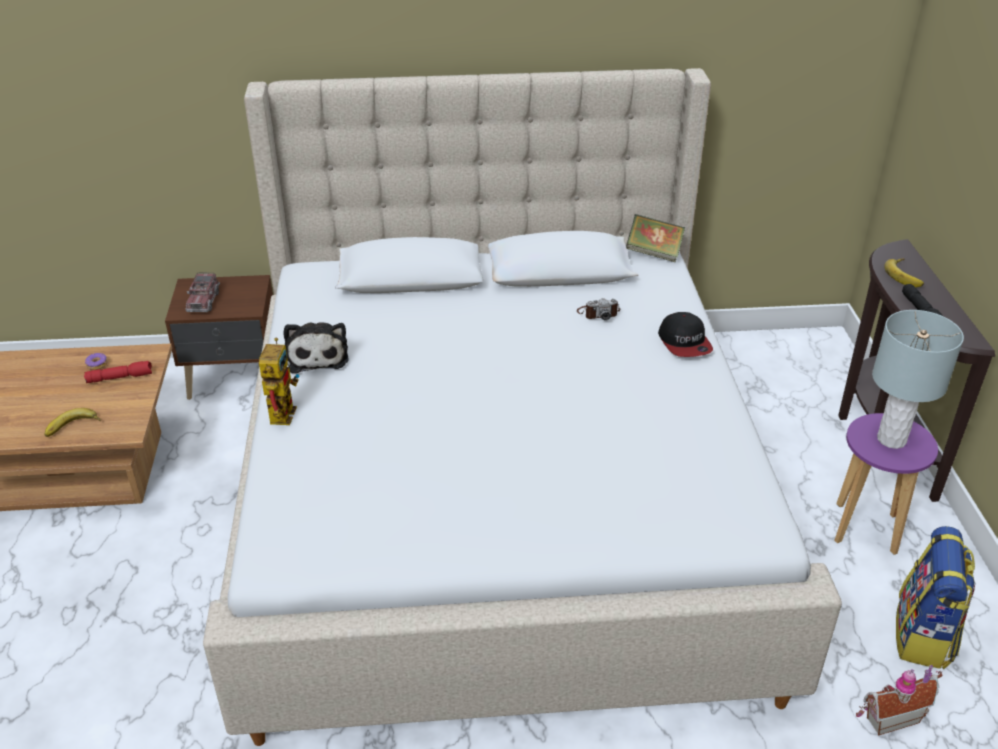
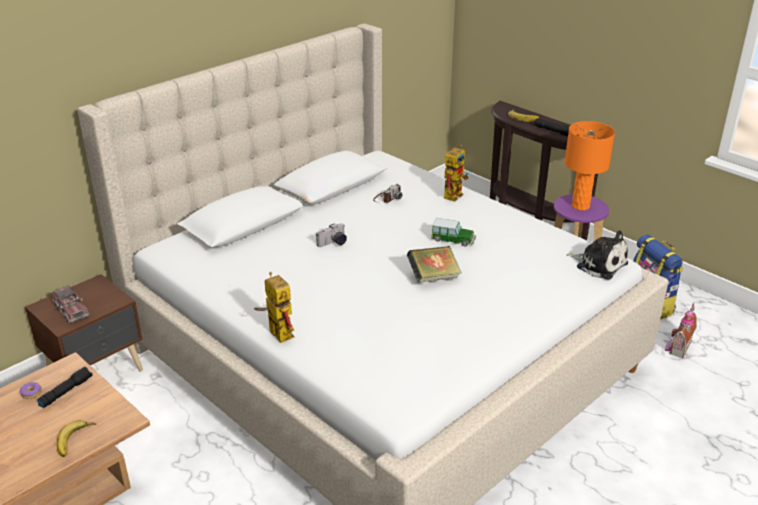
camera: 40 degrees left, 5 degrees down
red flashlight [84,361,152,383] -> black flashlight [37,367,93,408]
plush toy [283,322,349,373] -> plush toy moved to [566,230,628,280]
book [626,214,685,262] -> book moved to [407,246,462,283]
cap [658,312,713,357] -> toy robot [444,145,469,202]
grey table lamp [872,310,964,449] -> orange table lamp [565,121,615,210]
none -> camera [316,223,347,247]
none -> toy car [431,218,476,247]

